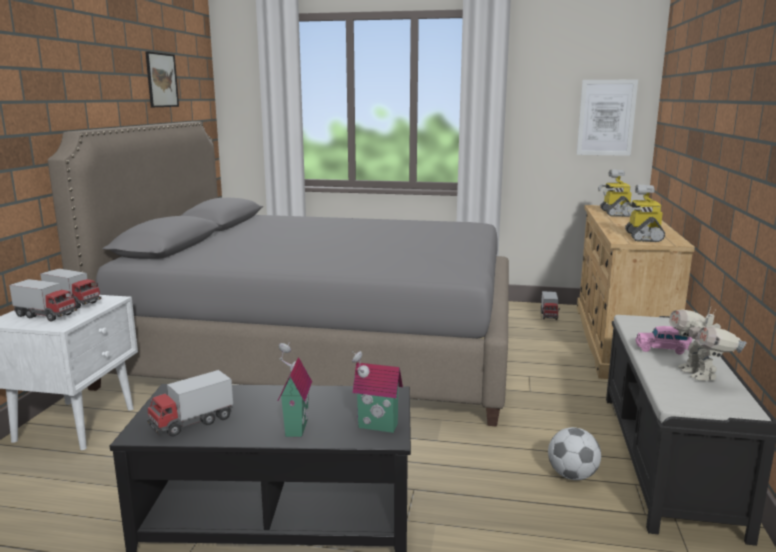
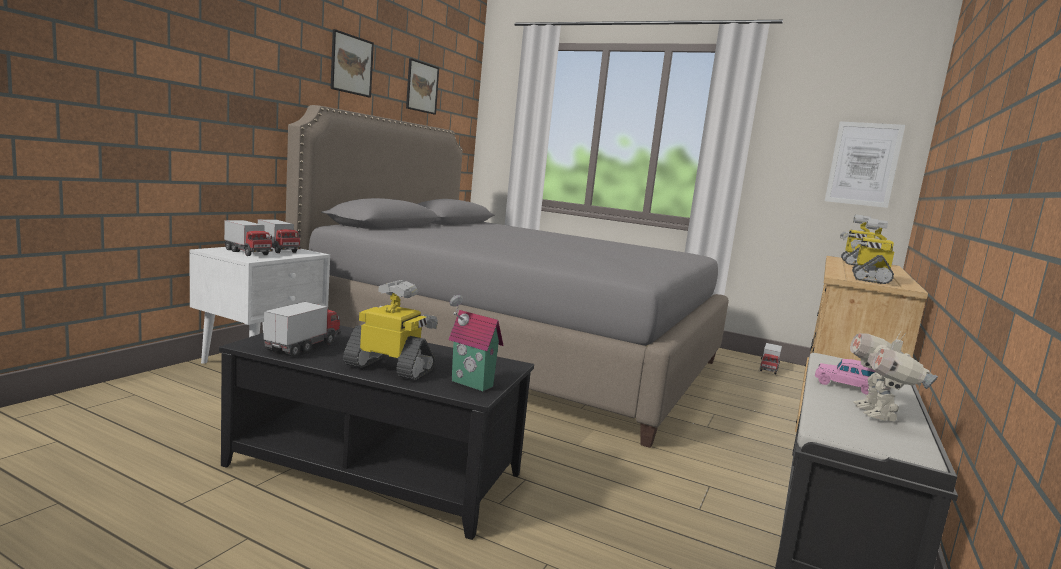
camera: 15 degrees right, 5 degrees down
toy truck [147,370,233,436] -> toy truck turned 135 degrees clockwise [263,302,341,357]
toy house [278,343,312,437] -> toy robot [343,280,438,380]
football [548,427,601,480] -> none
none -> picture [330,29,374,98]

